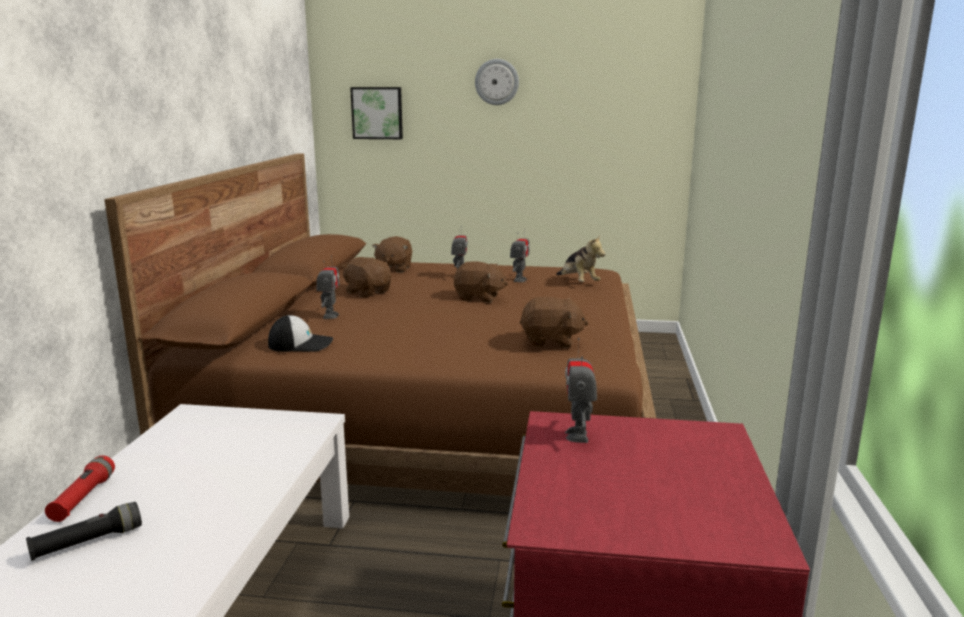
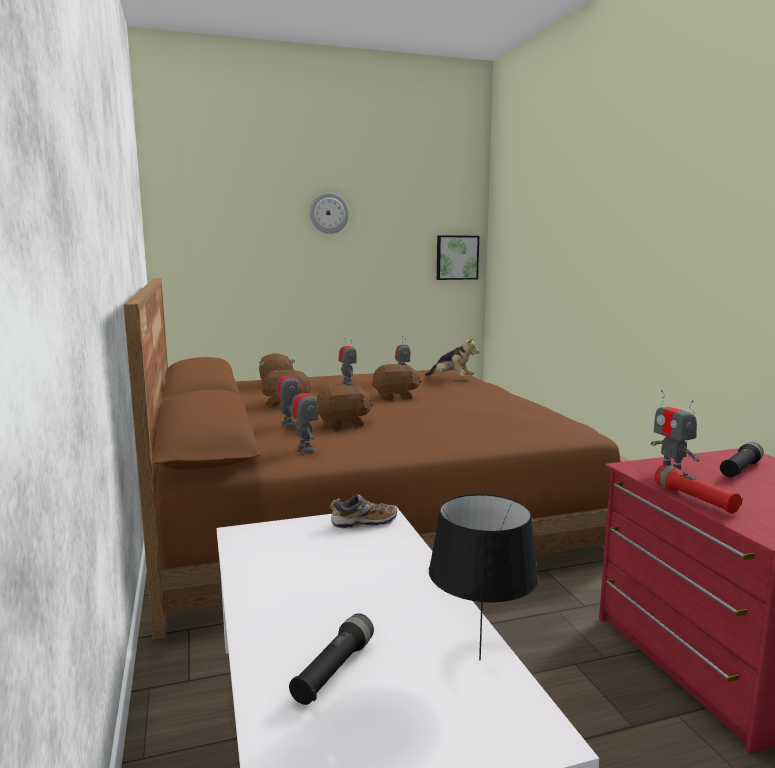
camera: 25 degrees left, 5 degrees down
red flashlight [45,455,115,522] -> red flashlight moved to [654,465,743,514]
cap [268,315,333,352] -> toy robot [291,381,318,454]
picture [350,87,403,139] -> picture moved to [437,235,479,280]
brown plush toy [520,297,588,347] -> brown plush toy moved to [316,385,373,430]
none -> shoe [330,494,397,529]
none -> black table lamp [429,494,539,660]
none -> black flashlight [720,442,764,478]

